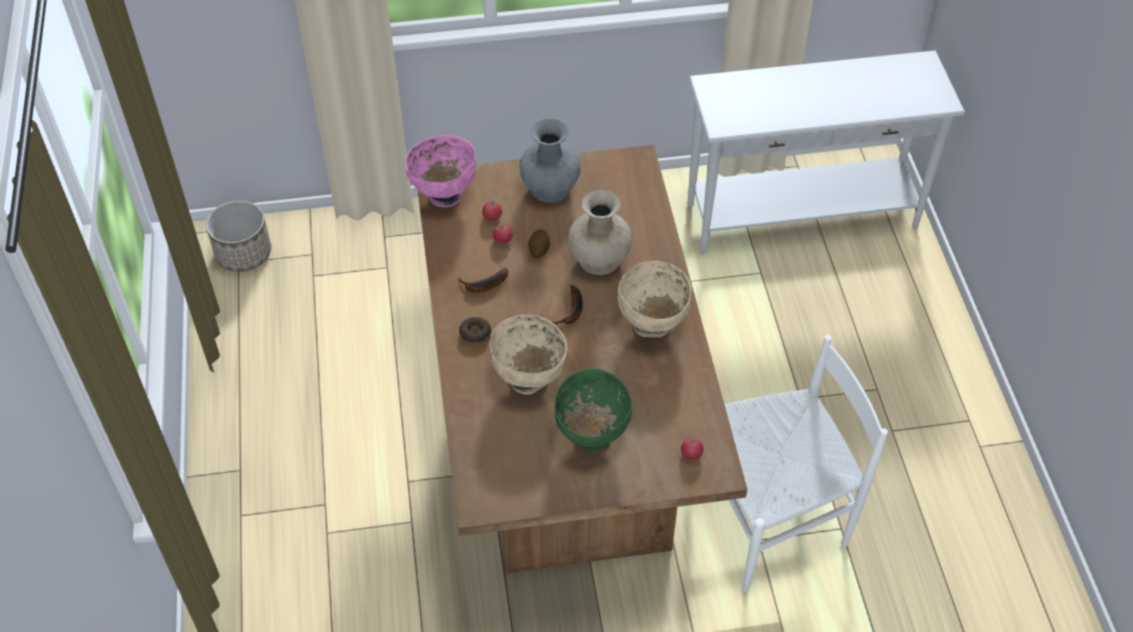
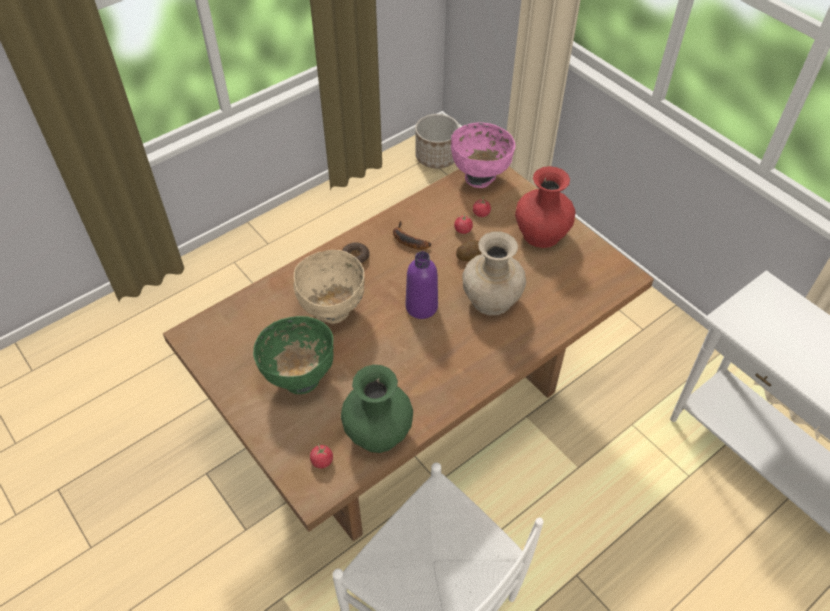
camera: 60 degrees right, 0 degrees up
grey vase [520,119,581,203] -> red vase [515,166,576,248]
banana [553,285,583,324] -> purple bottle [406,251,438,319]
beige bowl [618,261,691,337] -> none
none -> green vase [341,364,413,453]

